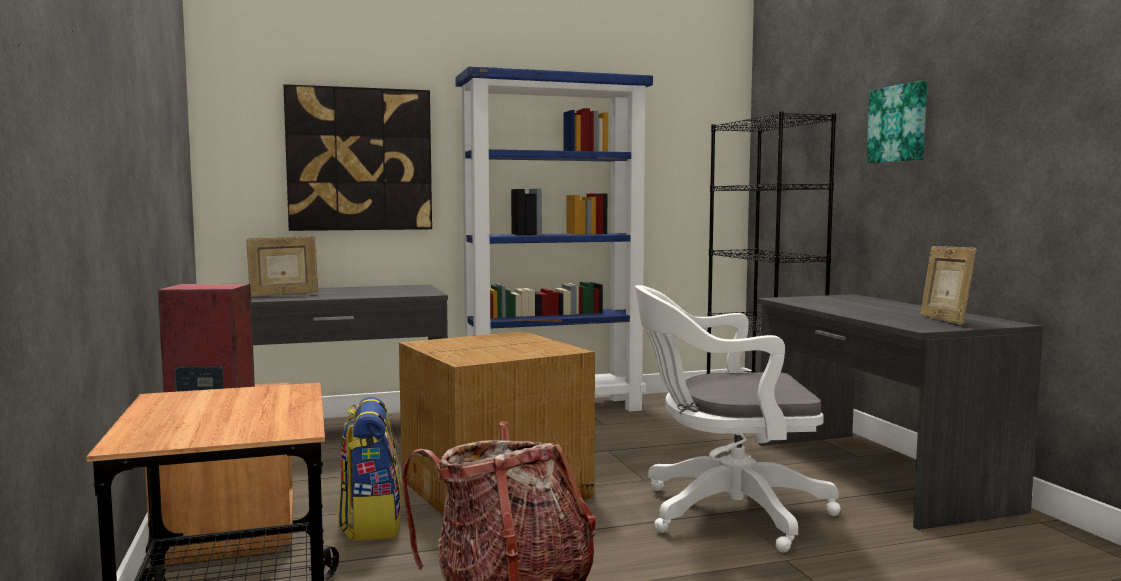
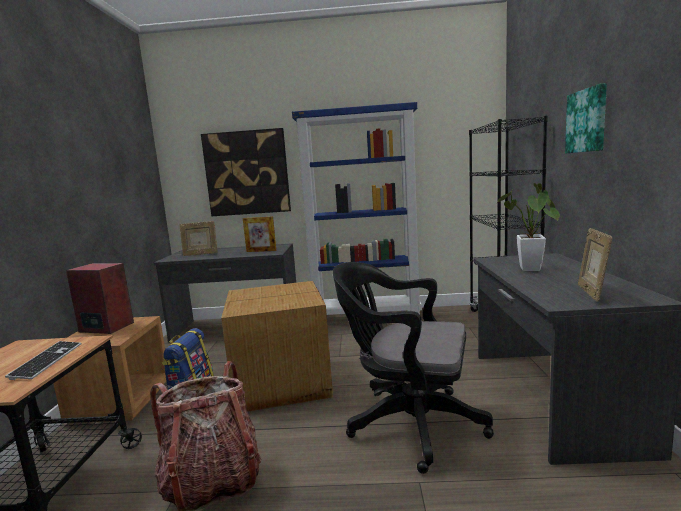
camera: 20 degrees right, 5 degrees up
white office chair [635,285,841,553] -> black office chair [333,262,494,474]
none -> keyboard [5,341,81,380]
none -> picture frame [243,217,276,252]
none -> potted plant [496,183,560,271]

